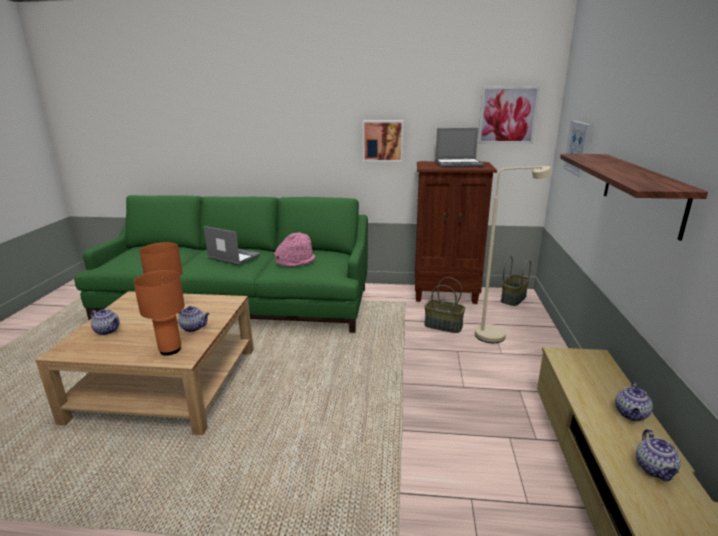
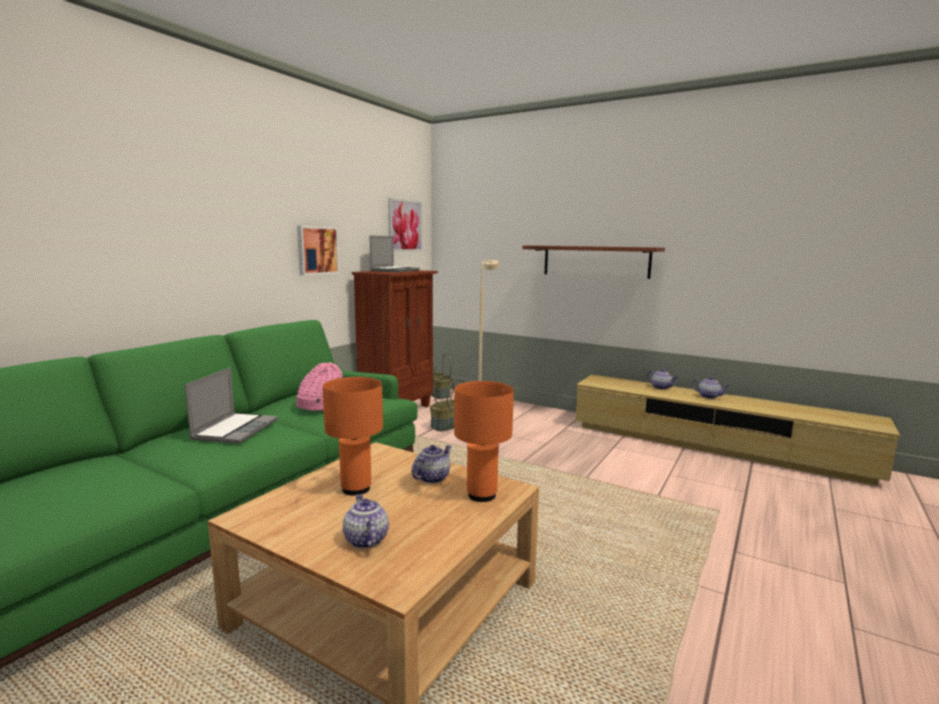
camera: 65 degrees left, 10 degrees down
teapot [90,309,120,335] -> teapot turned 75 degrees counterclockwise [343,494,389,548]
laptop [204,226,261,265] -> laptop turned 135 degrees clockwise [185,367,278,444]
picture [563,121,592,177] -> none

